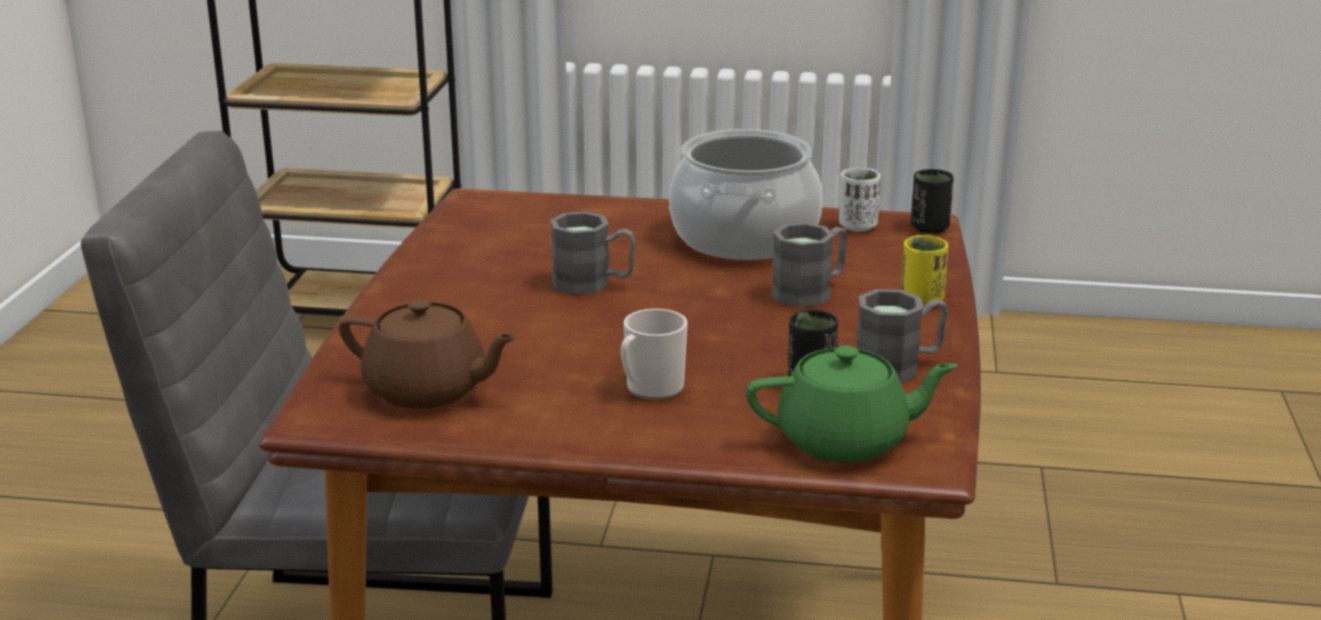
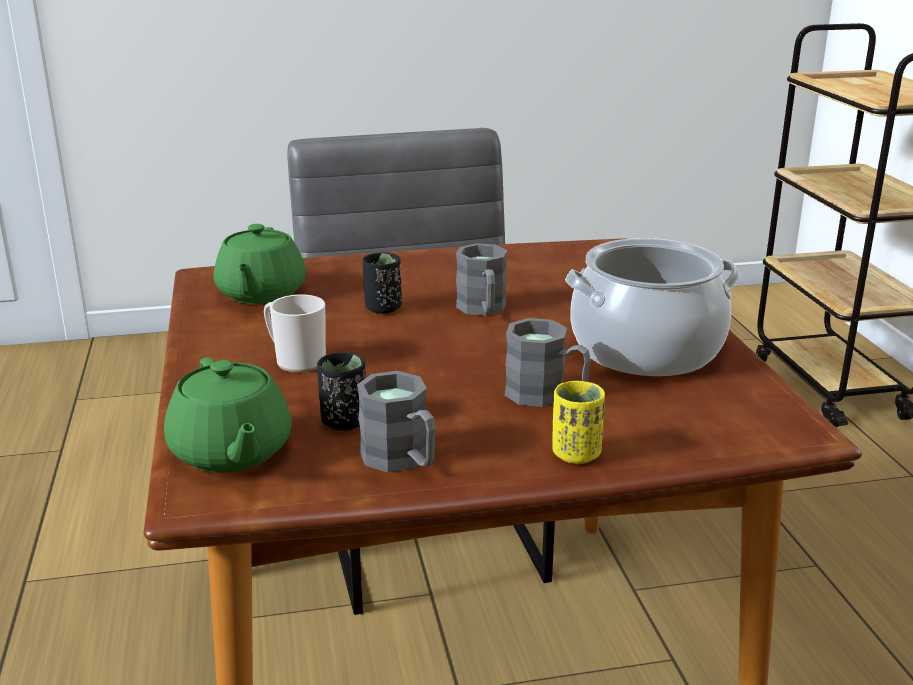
camera: 70 degrees right, 0 degrees up
brown teapot [339,299,518,408] -> green teapot [213,224,306,304]
white cup [839,168,880,232] -> none
black cup [911,169,954,234] -> black cup moved to [362,252,402,314]

